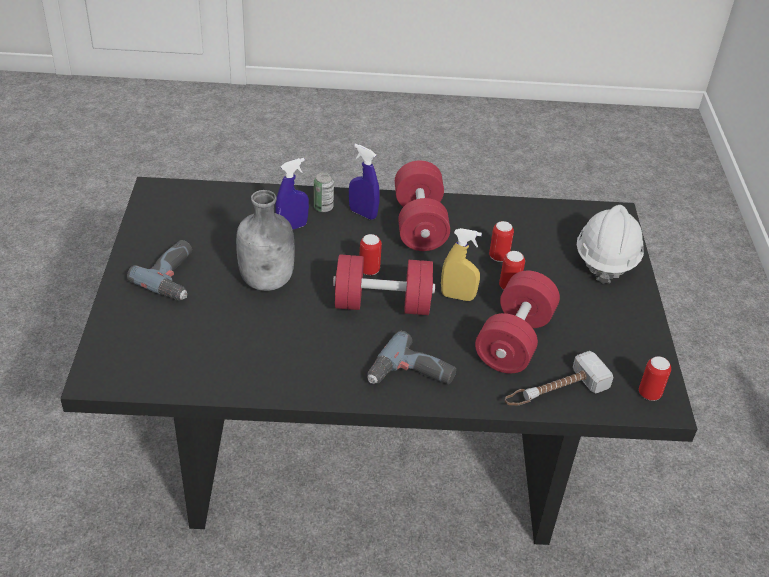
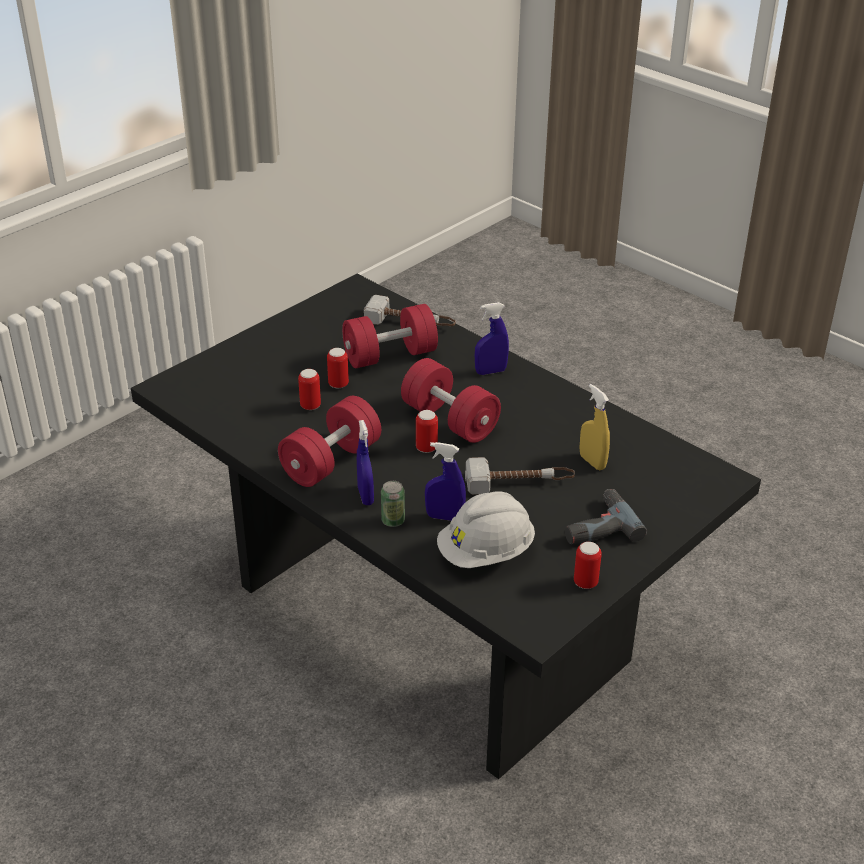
camera: 135 degrees left, 5 degrees down
grey bottle [236,190,295,291] -> hammer [465,457,575,495]
power drill [367,331,456,384] -> blue spray bottle [475,302,509,375]
yellow spray bottle [441,228,482,301] -> yellow spray bottle moved to [580,384,610,470]
white hard hat [577,205,644,284] -> white hard hat moved to [437,491,535,568]
can [639,356,671,401] -> can moved to [574,542,602,589]

